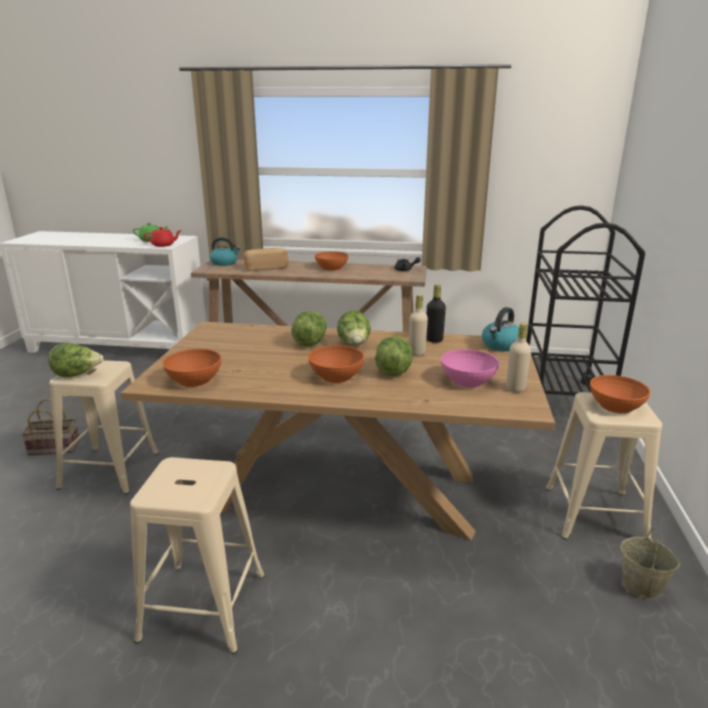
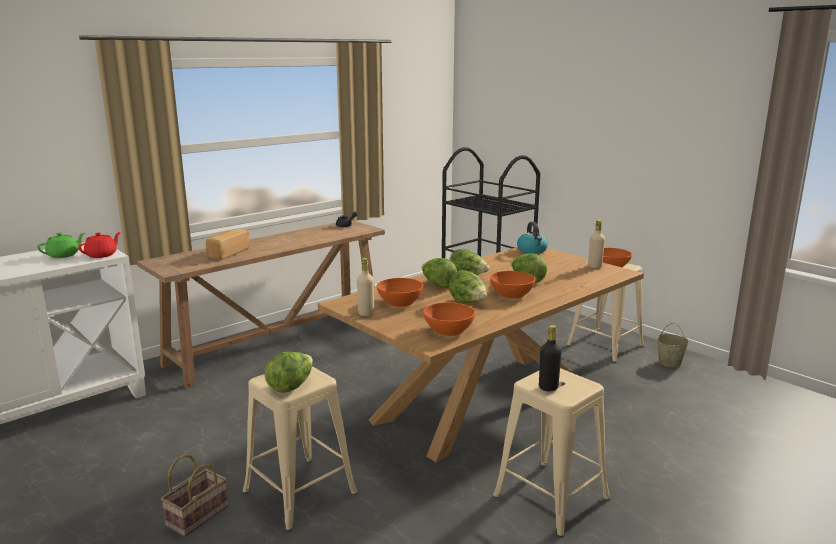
camera: 50 degrees left, 5 degrees down
kettle [210,237,240,266] -> none
orange bowl [315,251,349,271] -> orange bowl moved to [377,278,423,307]
beige bottle [409,295,428,356] -> beige bottle moved to [357,258,374,316]
black bottle [426,284,446,343] -> black bottle moved to [539,325,562,391]
pink bowl [441,349,499,388] -> none
none -> lettuce [449,270,487,303]

